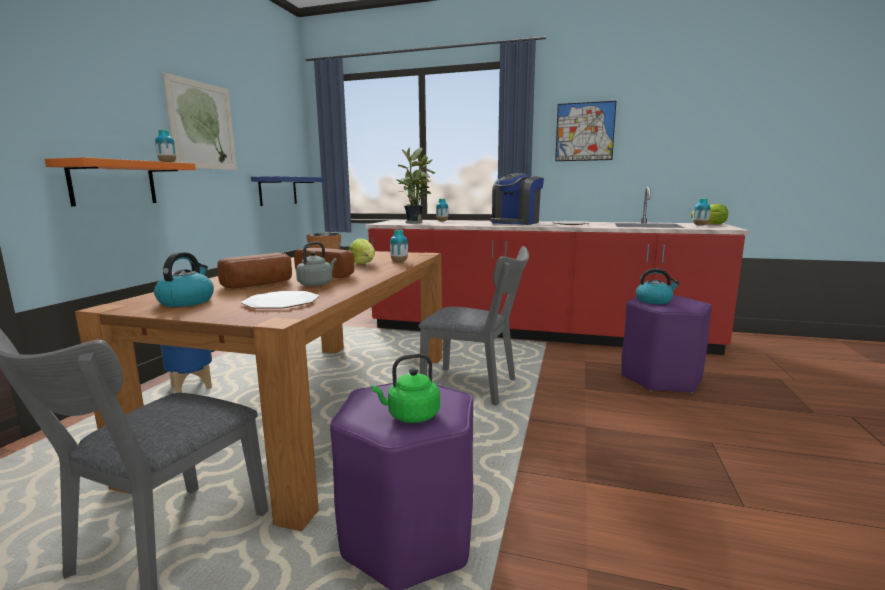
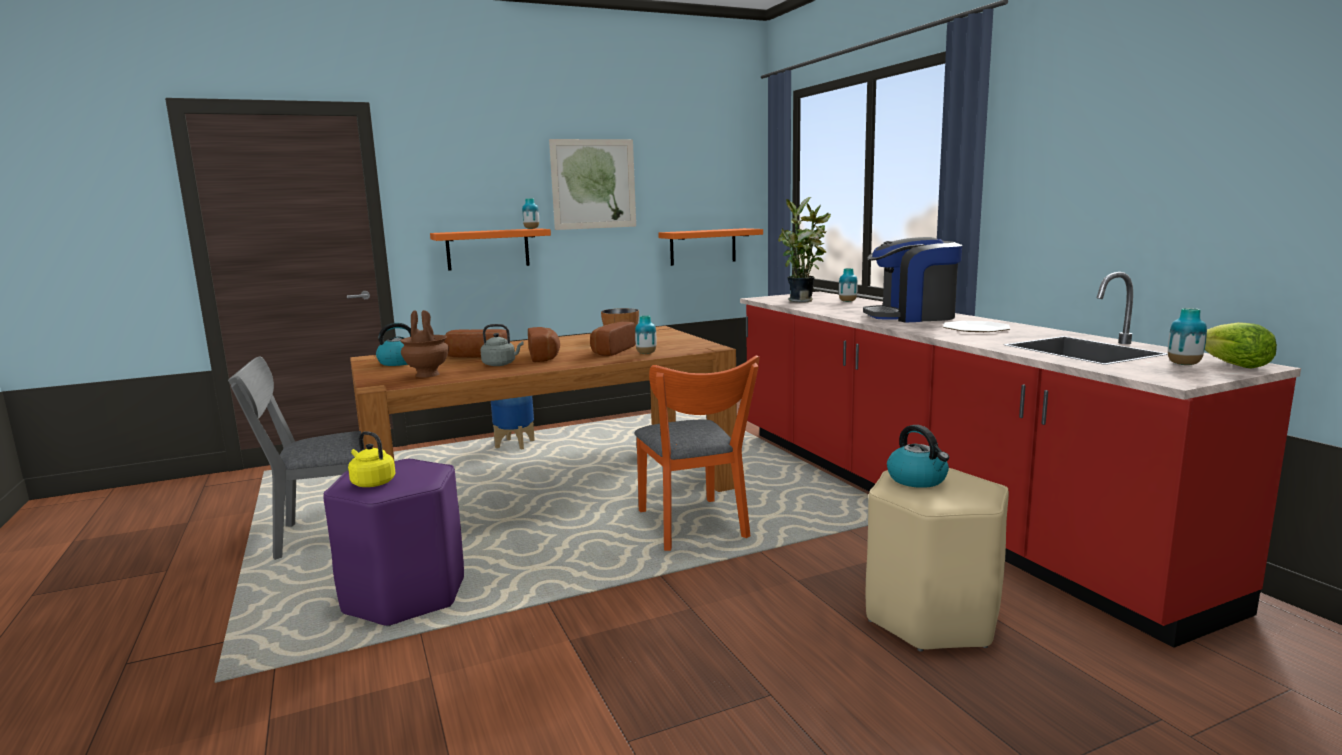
camera: 50 degrees right, 0 degrees up
plate [241,291,319,309] -> brown vase [400,310,449,378]
blue shelf [251,176,324,206] -> orange shelf [658,228,763,266]
lettuce [349,238,375,264] -> bread [590,322,636,356]
green kettle [371,354,440,423] -> yellow kettle [348,431,396,487]
grey chair [419,246,529,406] -> orange chair [635,355,760,551]
picture [555,101,616,161] -> none
purple stool [621,295,712,394] -> beige stool [866,468,1009,652]

